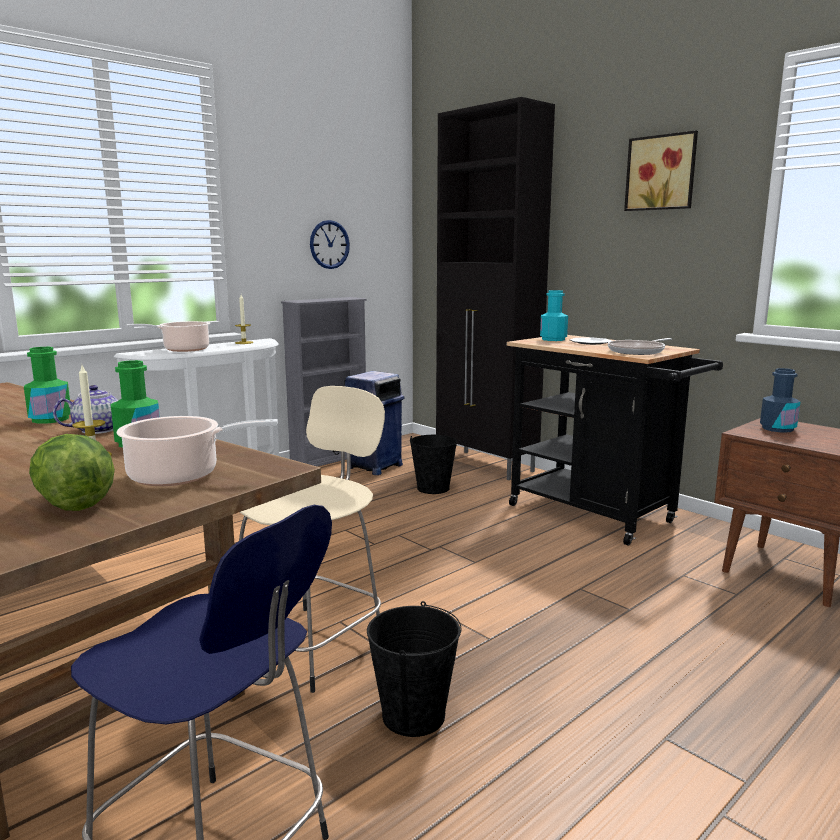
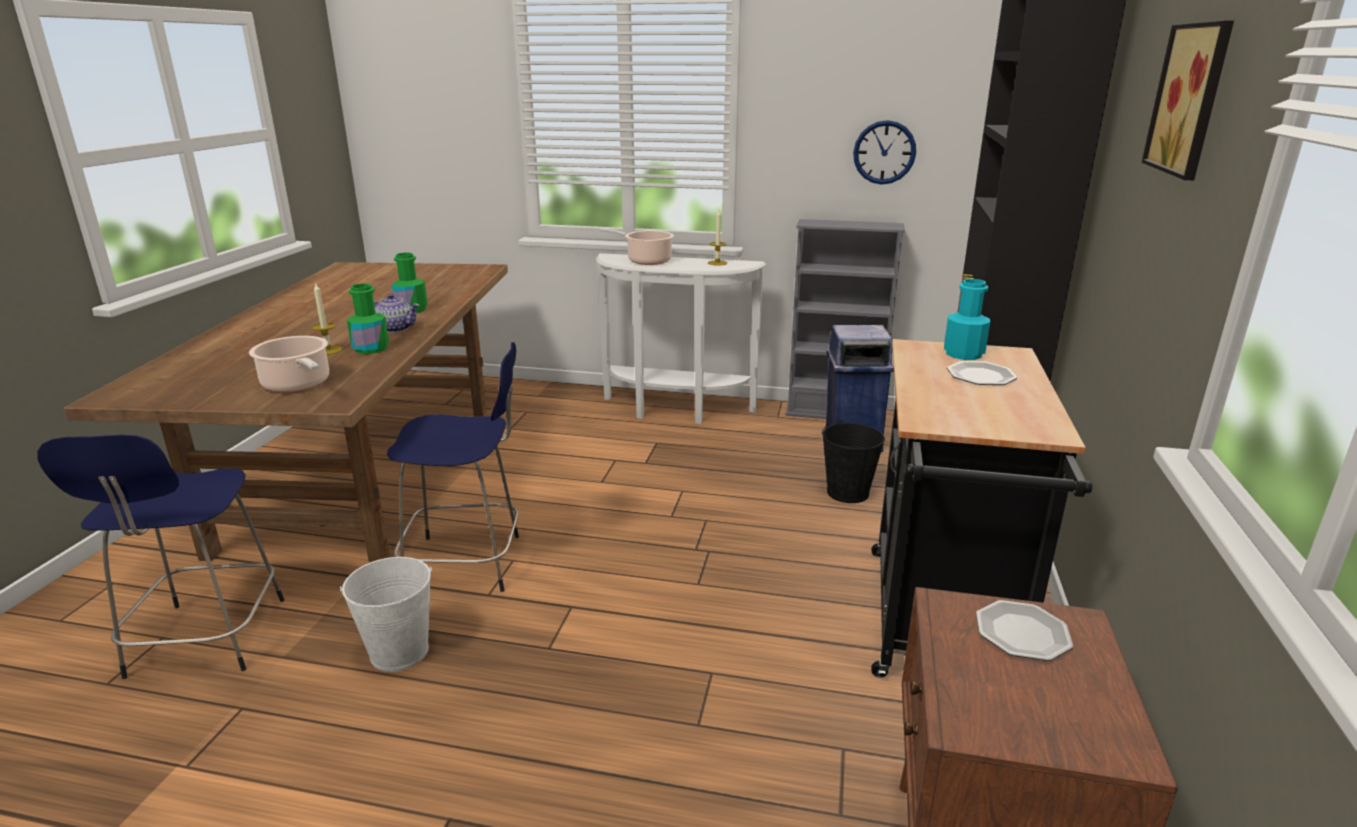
camera: 55 degrees right, 10 degrees up
lettuce [29,434,115,511] -> none
beige stool [239,386,385,693] -> blue stool [387,342,519,592]
black bucket [367,601,461,737] -> white bucket [340,557,432,672]
frying pan [608,338,672,355] -> none
blue bottle [760,368,800,433] -> plate [976,600,1073,661]

